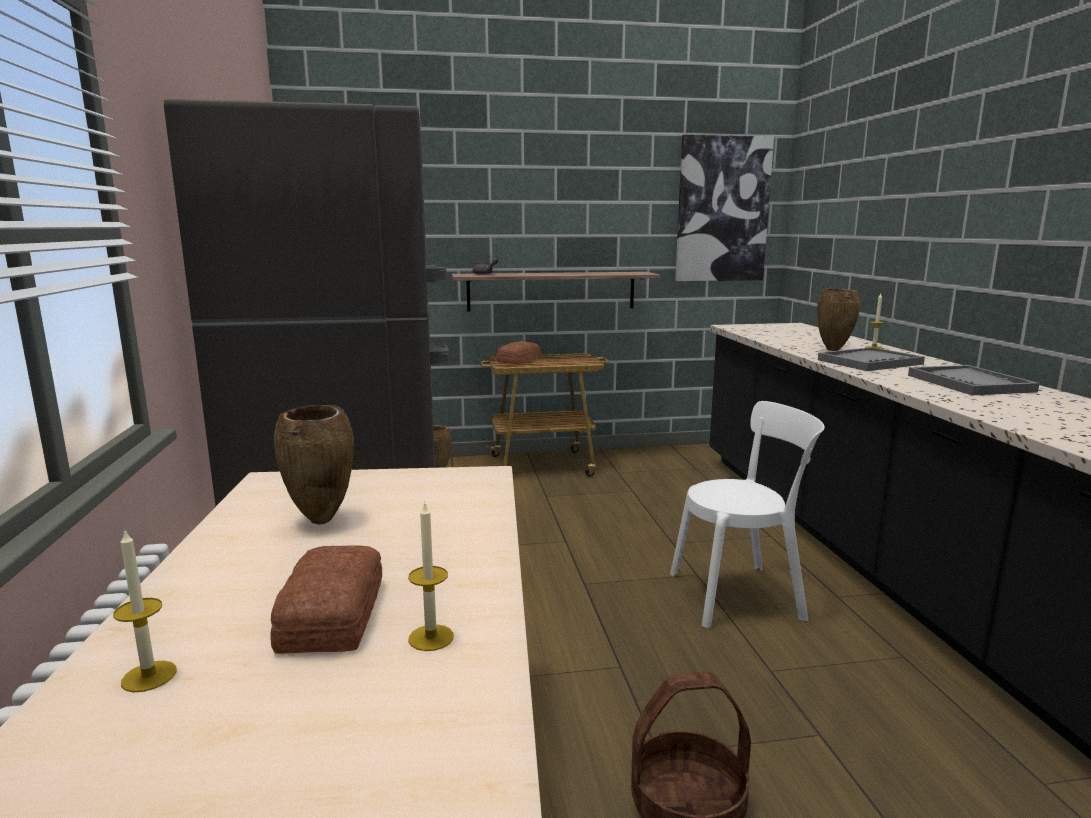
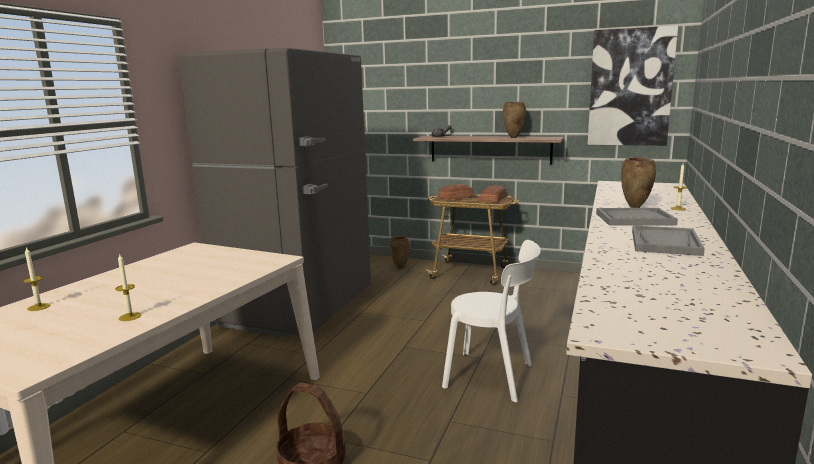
camera: 30 degrees right, 0 degrees up
bread [271,545,382,654] -> bread moved to [480,185,507,202]
brown vase [274,405,354,525] -> brown vase moved to [503,102,526,138]

